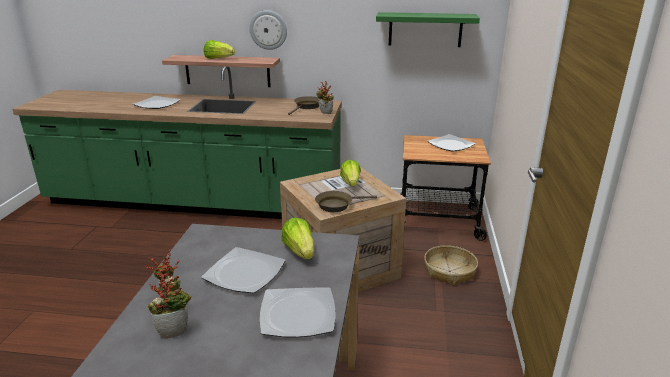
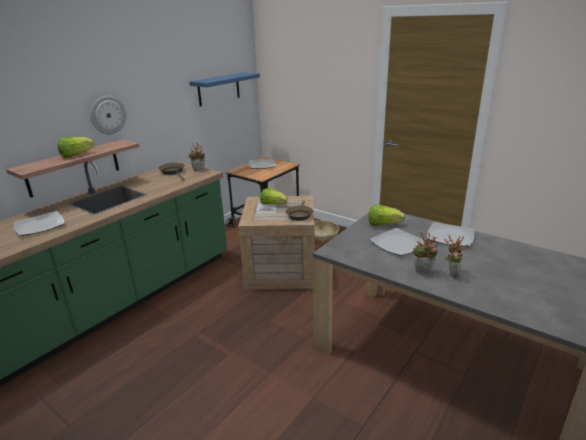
camera: 60 degrees left, 0 degrees up
green shelf [376,12,480,47] -> blue shelf [189,72,260,106]

